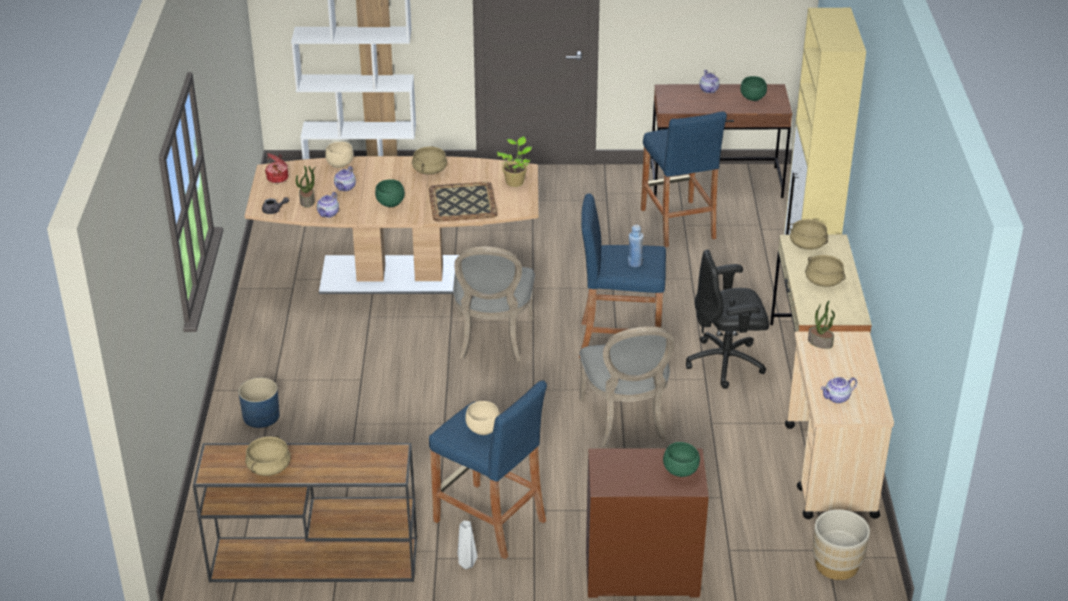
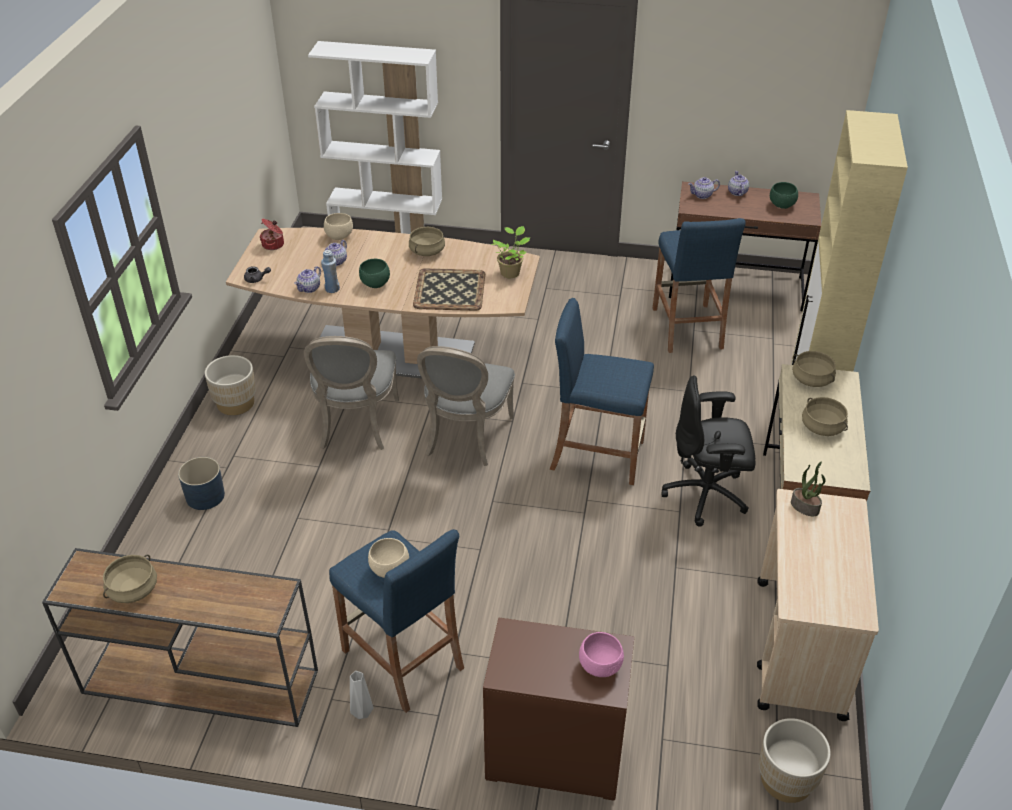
camera: 10 degrees right, 5 degrees up
potted plant [296,165,315,208] -> none
grey chair [579,326,674,447] -> grey chair moved to [304,336,399,450]
blue bottle [628,225,643,267] -> blue bottle moved to [321,250,340,293]
green bowl [663,442,700,477] -> pink bowl [579,632,624,677]
teapot [821,377,857,403] -> teapot moved to [688,177,720,199]
none -> beige planter [205,355,256,415]

